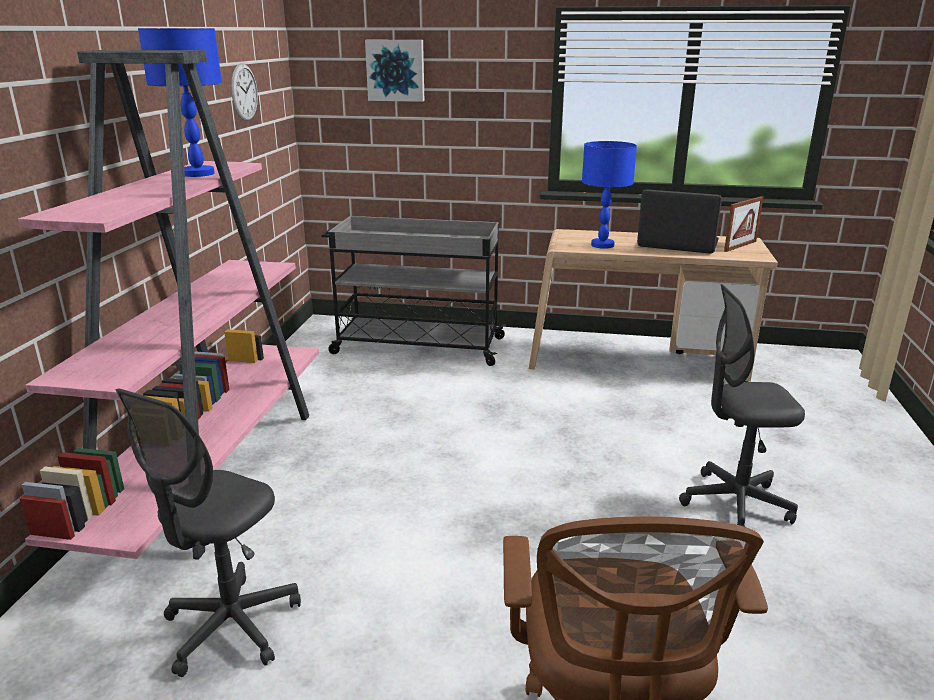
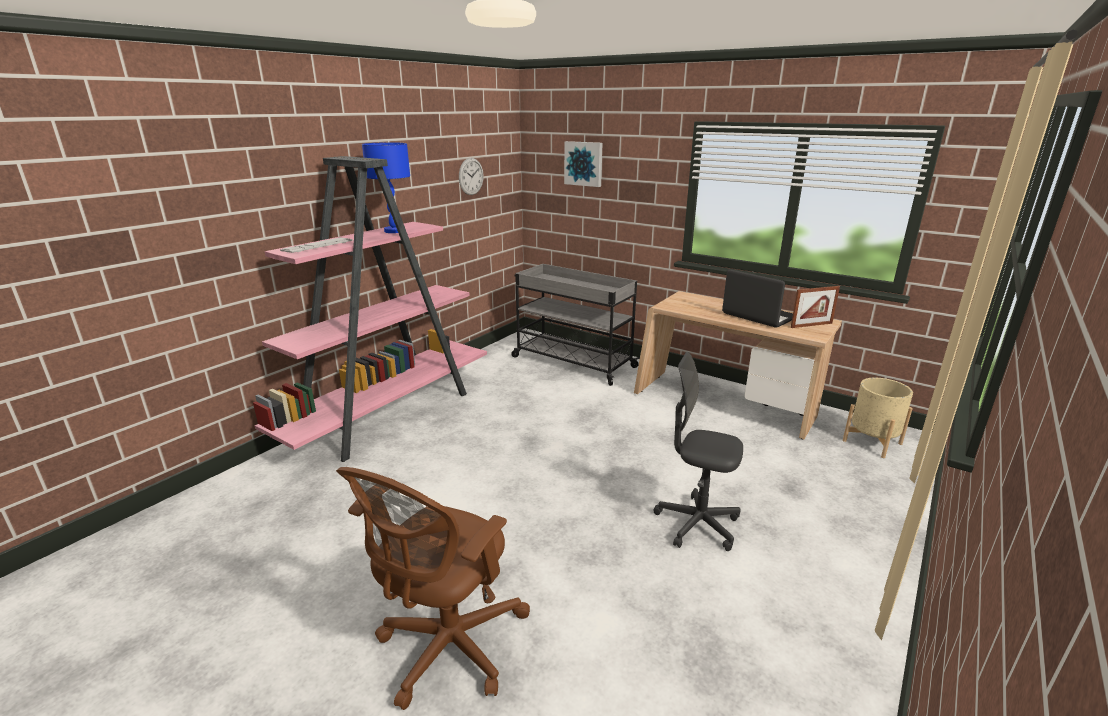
camera: 25 degrees right, 0 degrees up
grey office chair [116,388,301,677] -> none
blue table lamp [582,141,637,249] -> none
none -> keyboard [280,237,353,253]
none -> beige planter [843,378,913,458]

